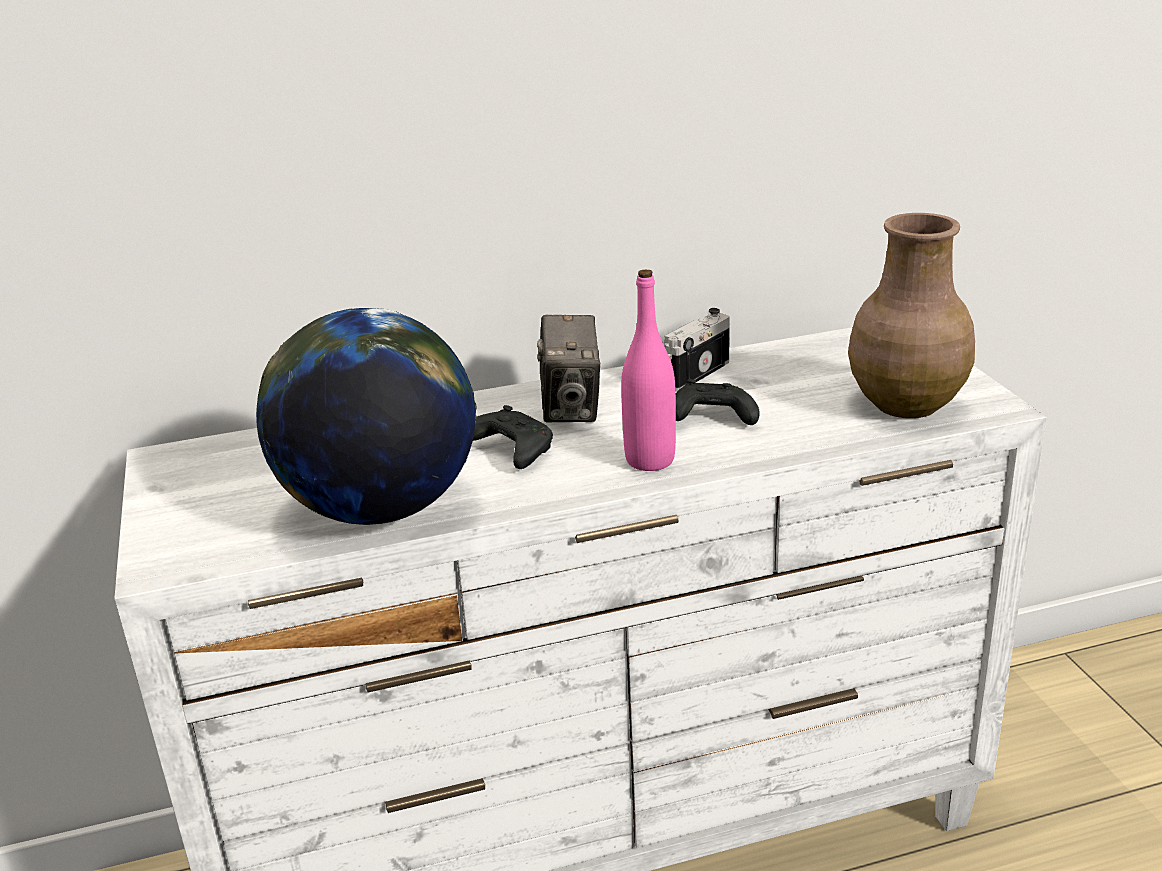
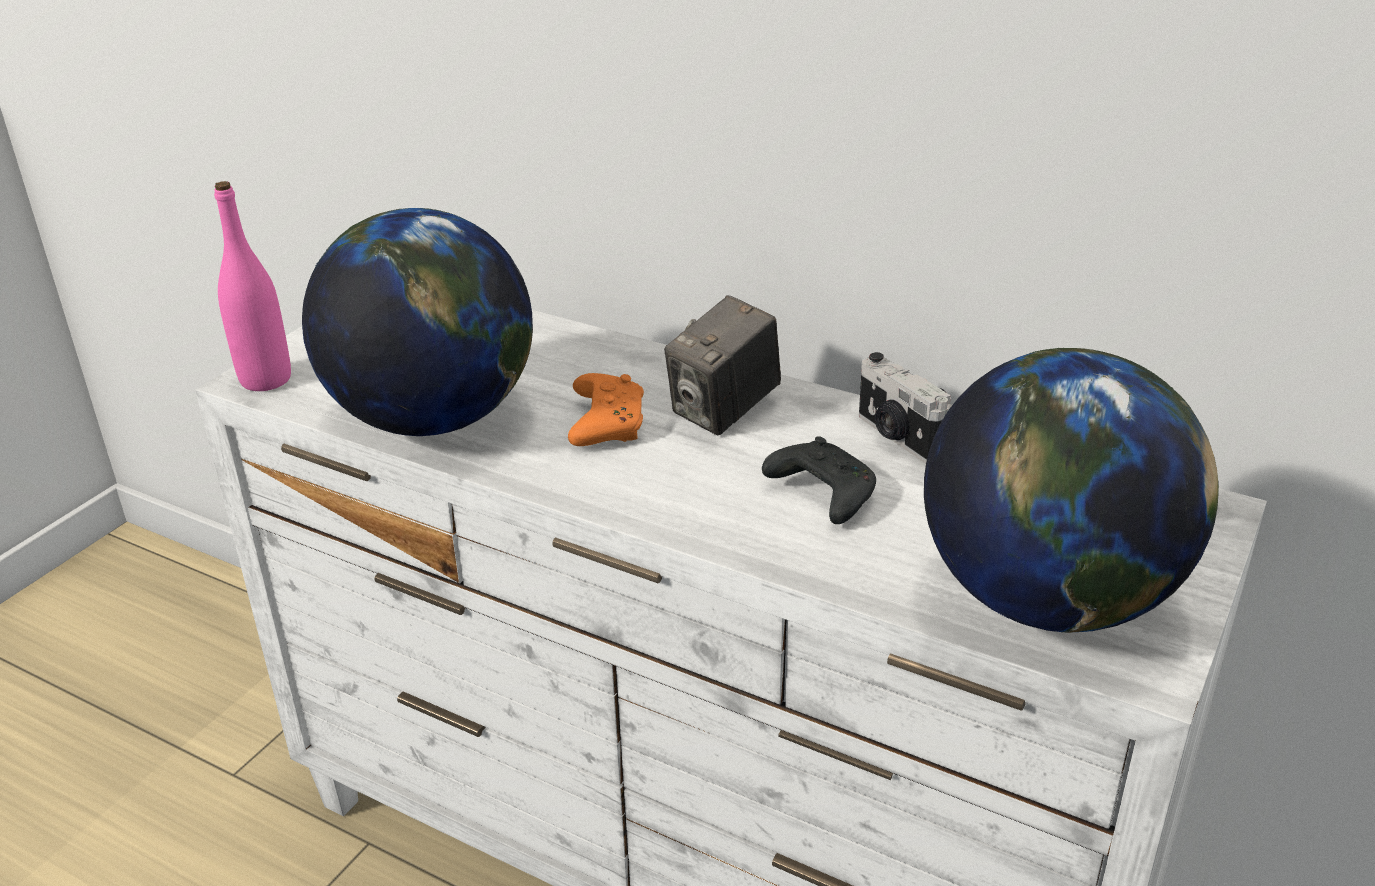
camera: 45 degrees right, 5 degrees up
black game controller [473,405,553,469] -> orange game controller [568,373,644,446]
pink bottle [621,269,676,471] -> pink bottle moved to [214,181,291,391]
camera [664,308,730,392] -> camera turned 120 degrees counterclockwise [859,352,952,464]
brown vase [848,213,975,418] -> globe [924,348,1219,633]

